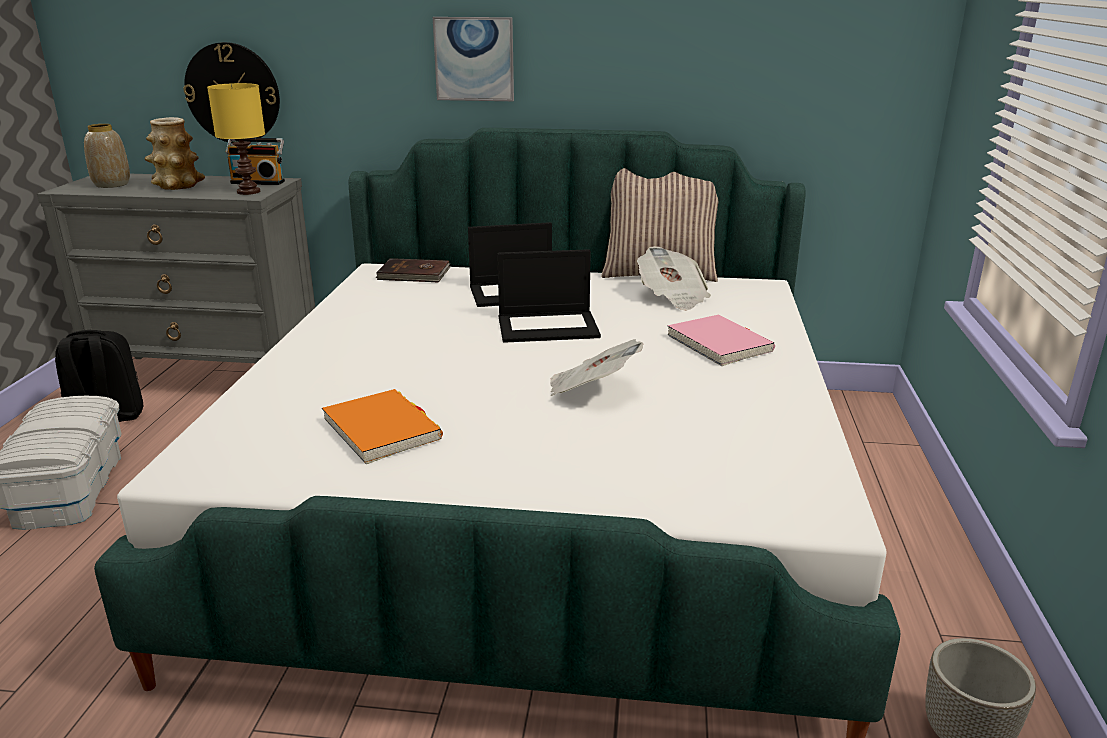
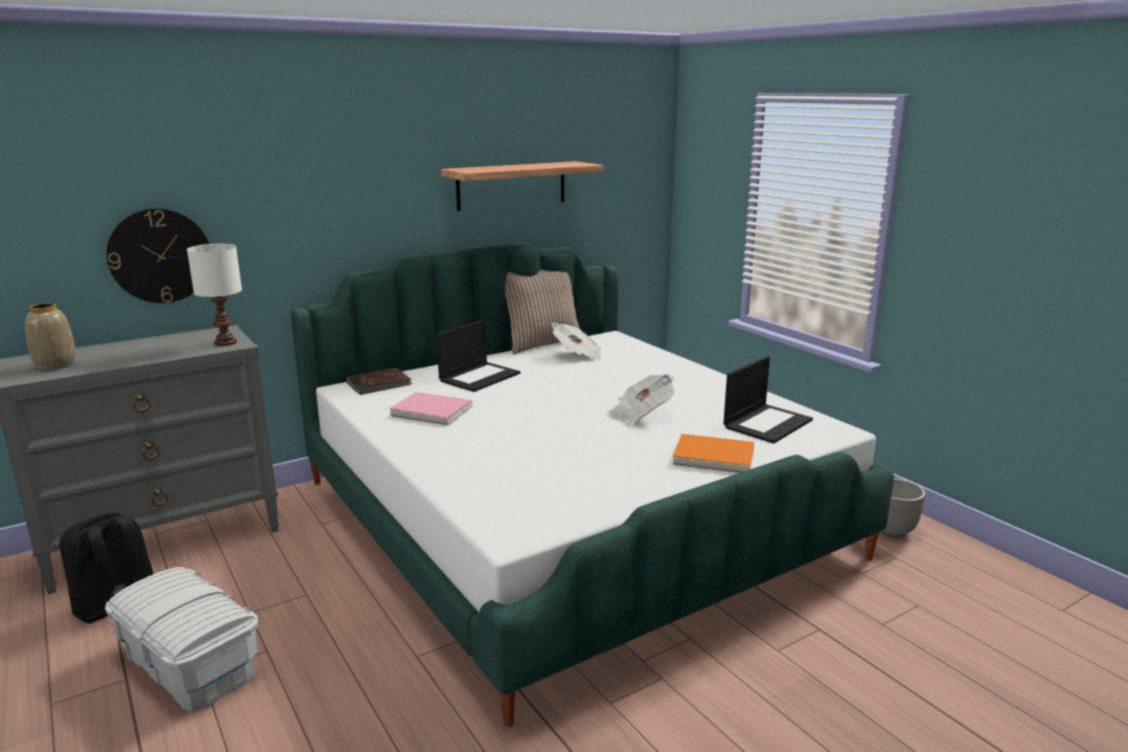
camera: 40 degrees left, 5 degrees down
vase [145,117,205,190] -> none
yellow table lamp [207,83,265,195] -> white table lamp [187,244,242,346]
radio [225,138,285,185] -> none
orange book [322,389,443,464] -> orange book moved to [673,434,755,473]
picture [433,17,514,101] -> none
laptop [497,249,601,343] -> laptop moved to [723,356,813,444]
pink book [667,315,775,366] -> pink book moved to [389,392,472,426]
none -> shelf [441,161,604,211]

